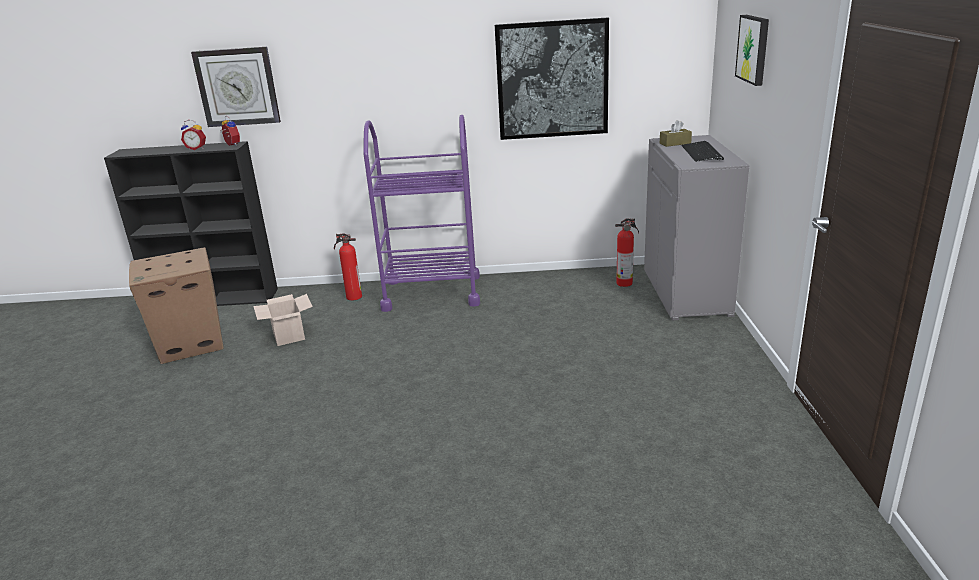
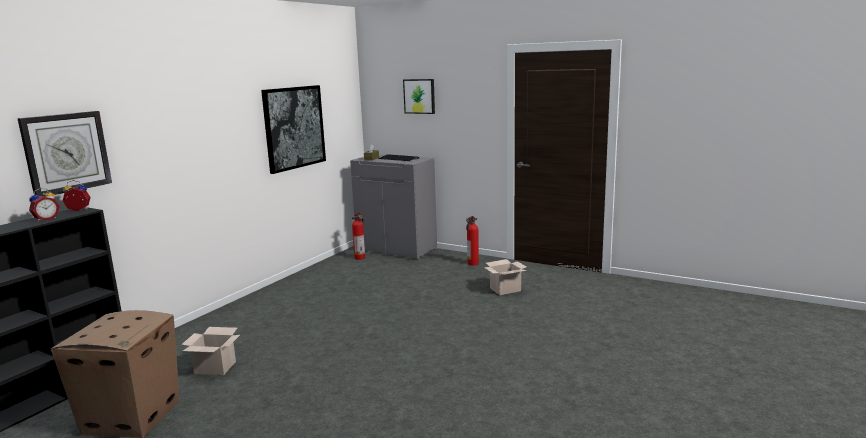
camera: 60 degrees left, 10 degrees down
fire extinguisher [334,233,362,301] -> fire extinguisher moved to [466,216,479,265]
purple cart [363,115,480,312] -> none
none -> cardboard box [484,259,526,295]

